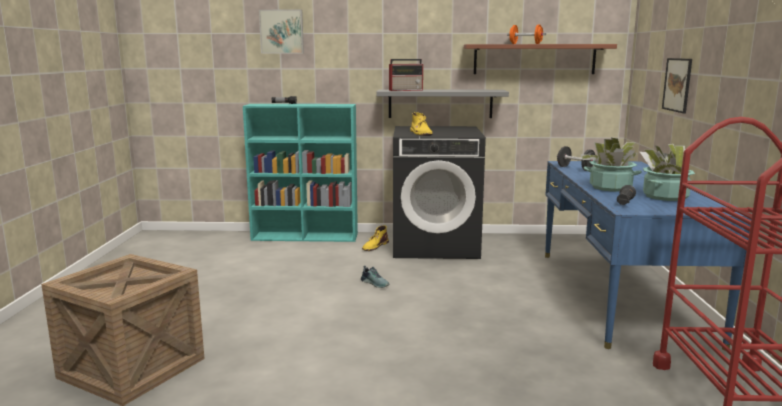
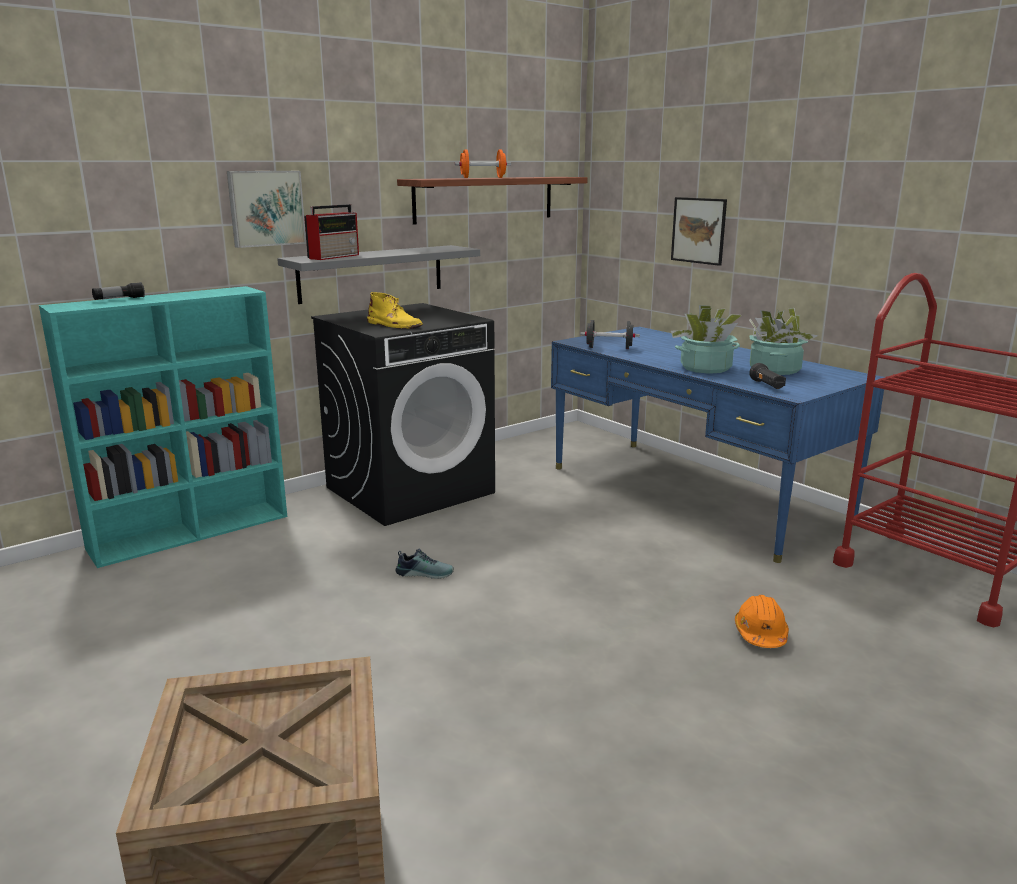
camera: 40 degrees left, 5 degrees up
picture [259,10,304,54] -> picture moved to [227,171,306,248]
yellow boot [362,225,389,251] -> none
none -> orange hard hat [735,595,789,648]

